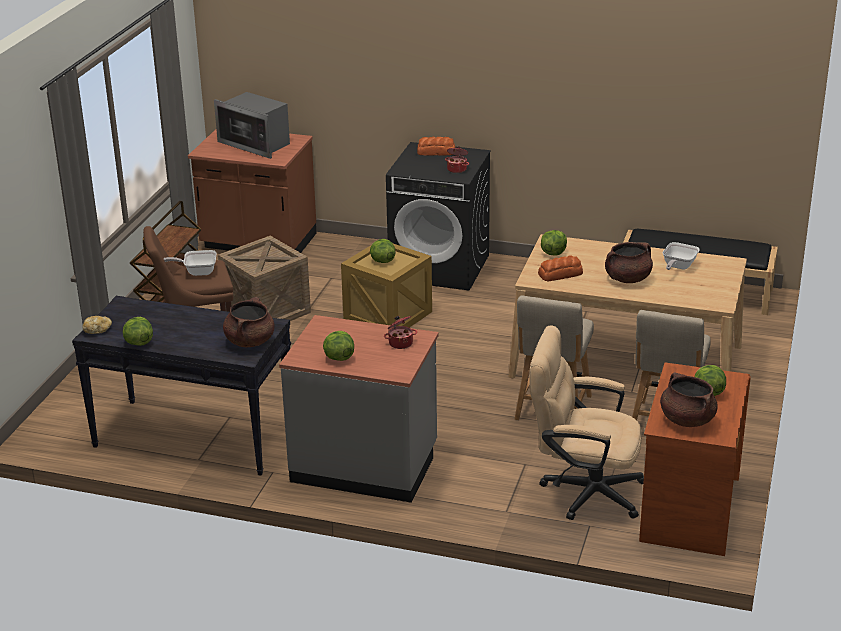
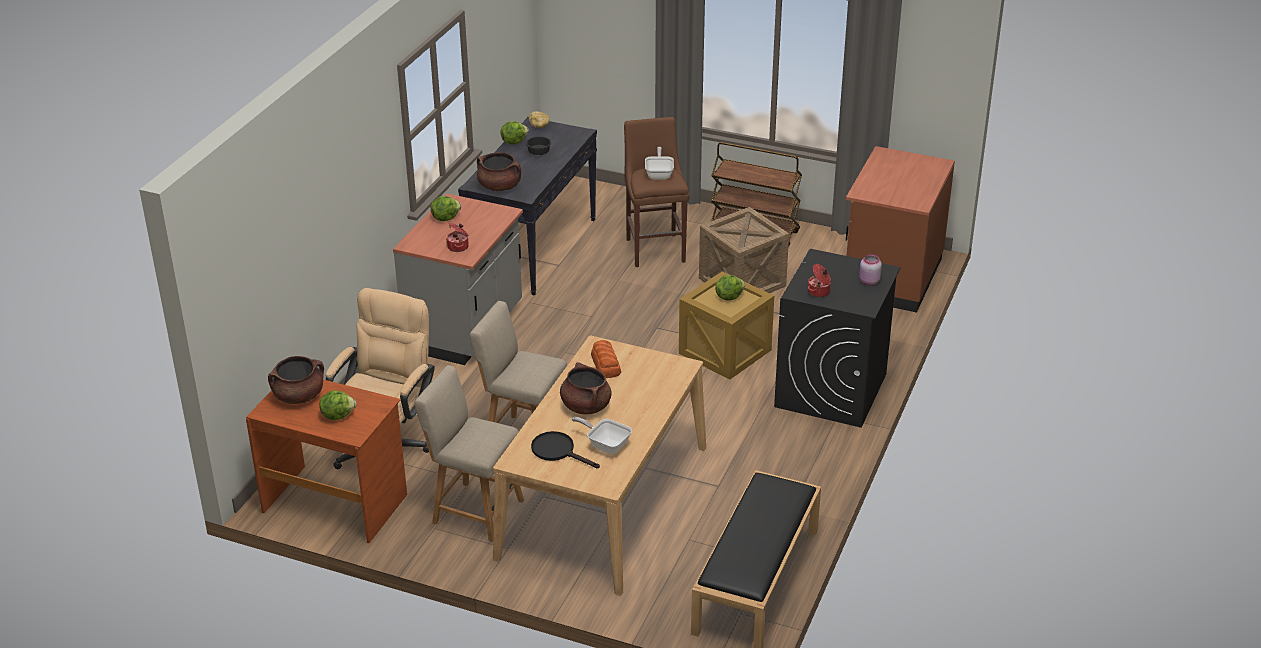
camera: 95 degrees right, 5 degrees up
microwave [214,92,290,159] -> none
bread [417,137,456,156] -> pink jar [859,254,882,285]
lettuce [541,230,567,256] -> none
none -> black bowl [526,136,551,155]
none -> black frying pan [531,431,600,468]

